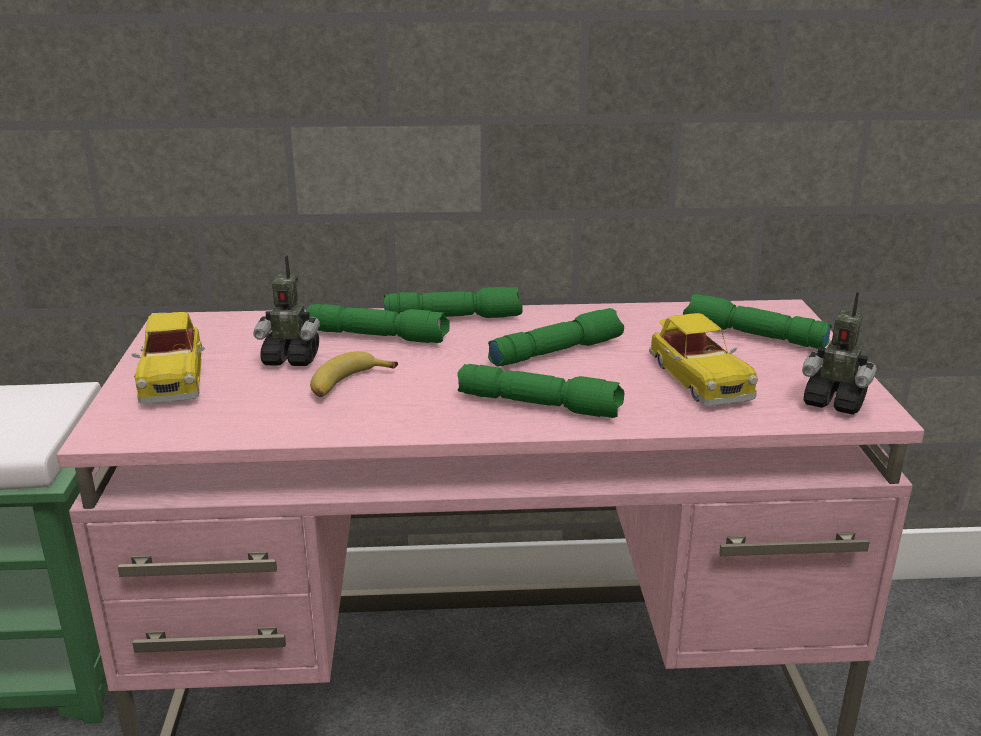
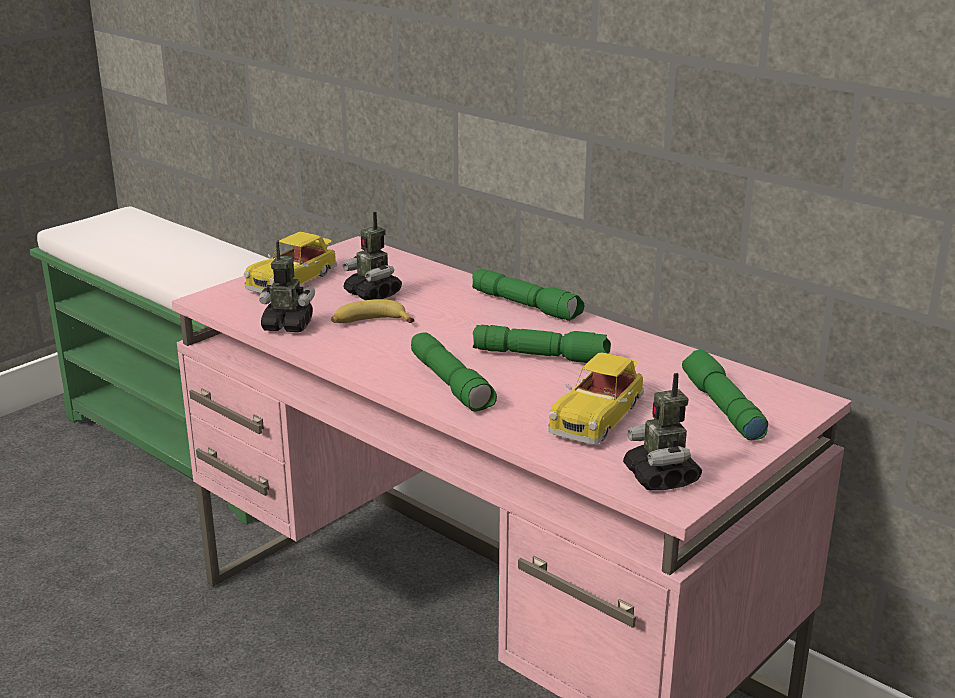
camera: 45 degrees right, 0 degrees up
green flashlight [305,304,450,343] -> none
none -> toy robot [259,241,315,332]

